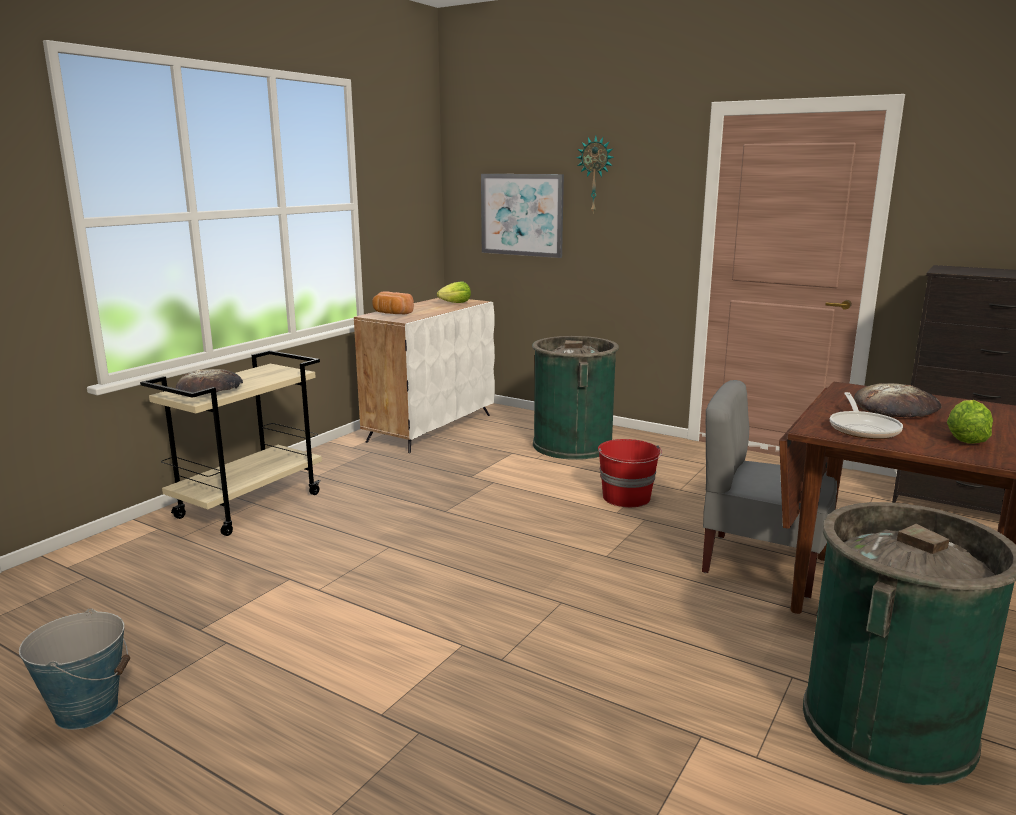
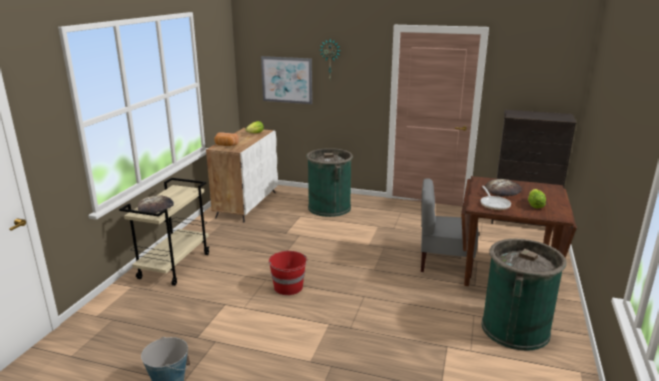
camera: 15 degrees left, 5 degrees up
red bucket [598,439,662,507] -> red bucket moved to [269,251,308,295]

